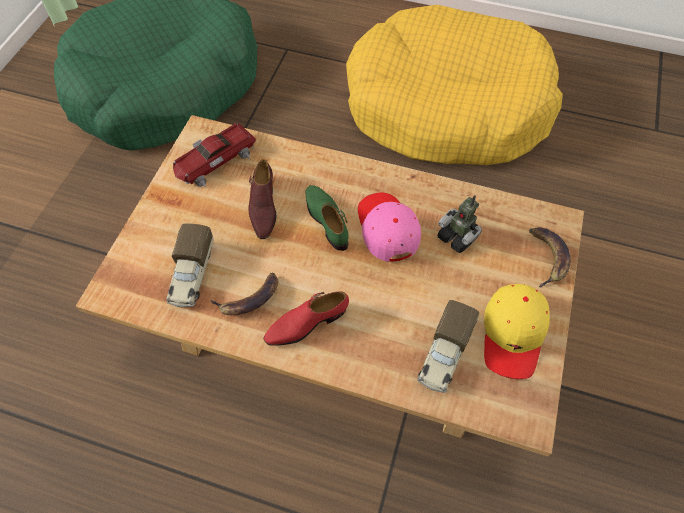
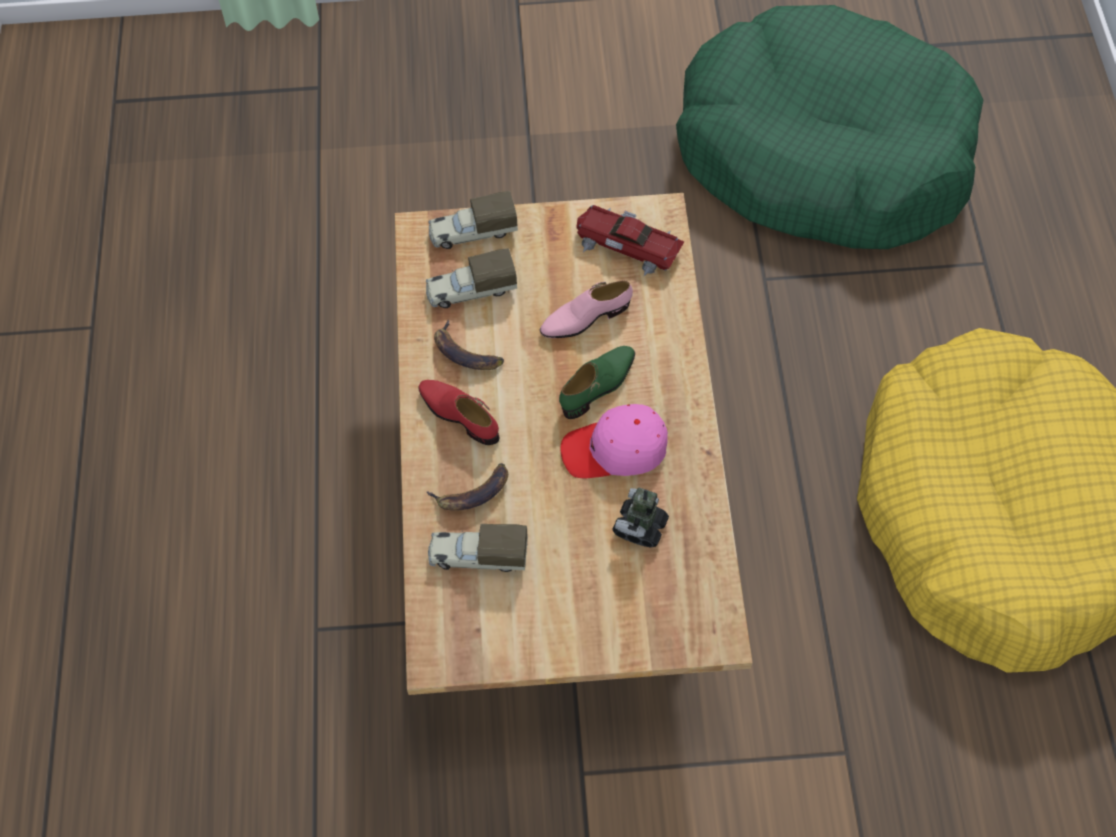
camera: 70 degrees right, 0 degrees up
brown shoe [248,159,276,239] -> pink shoe [539,281,633,338]
pink cap [358,192,421,262] -> pink cap turned 150 degrees counterclockwise [560,404,668,478]
yellow cap [484,284,550,379] -> none
banana [529,227,571,287] -> banana moved to [427,463,508,511]
none -> toy truck [428,191,518,249]

